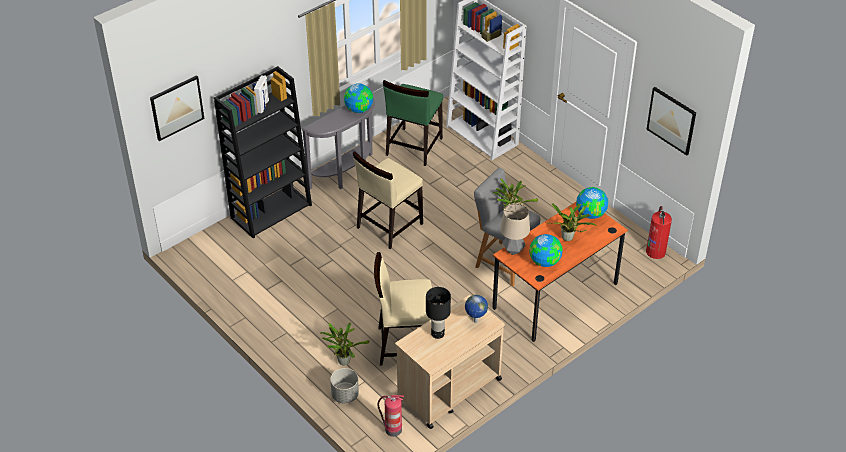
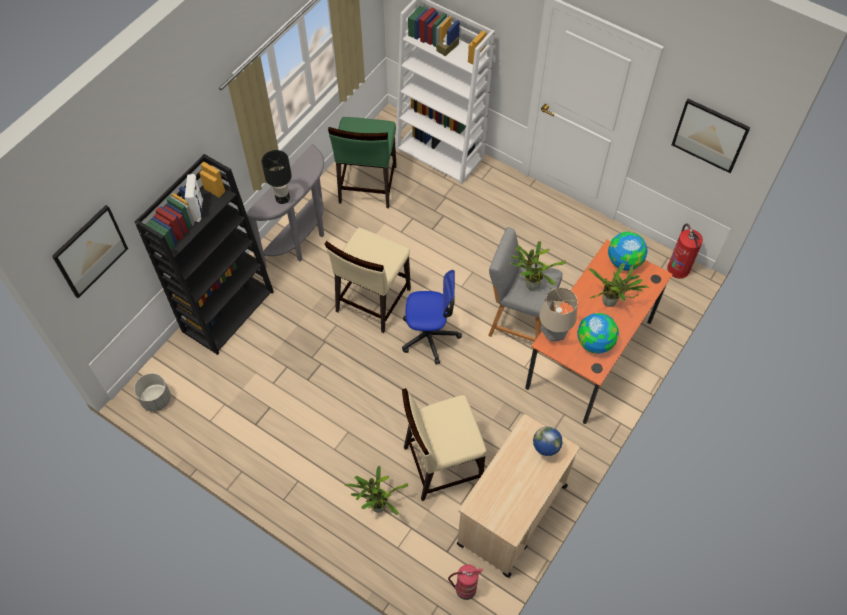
camera: 15 degrees left, 15 degrees up
grey planter [330,368,359,403] -> grey planter moved to [134,373,171,412]
globe [344,83,373,113] -> none
black table lamp [426,287,451,339] -> black table lamp moved to [262,150,292,204]
none -> office chair [402,270,462,364]

